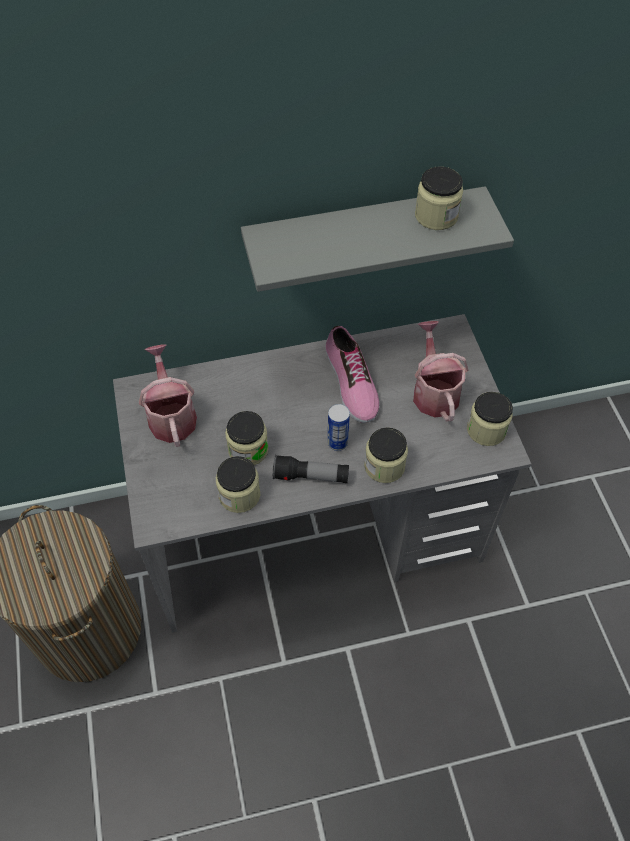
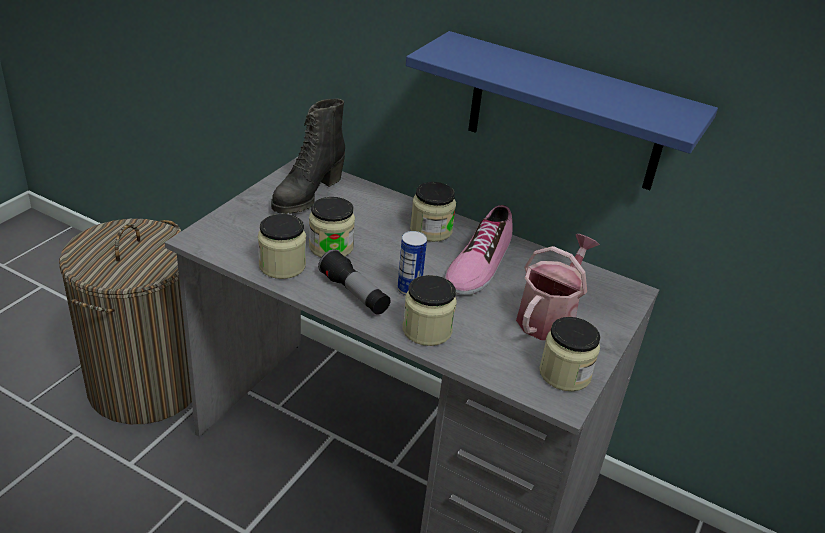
camera: 40 degrees right, 20 degrees down
watering can [139,344,197,447] -> black boot [271,98,345,214]
grey shelf [241,186,514,292] -> blue shelf [406,31,718,190]
jar [415,167,463,230] -> jar moved to [410,182,456,242]

